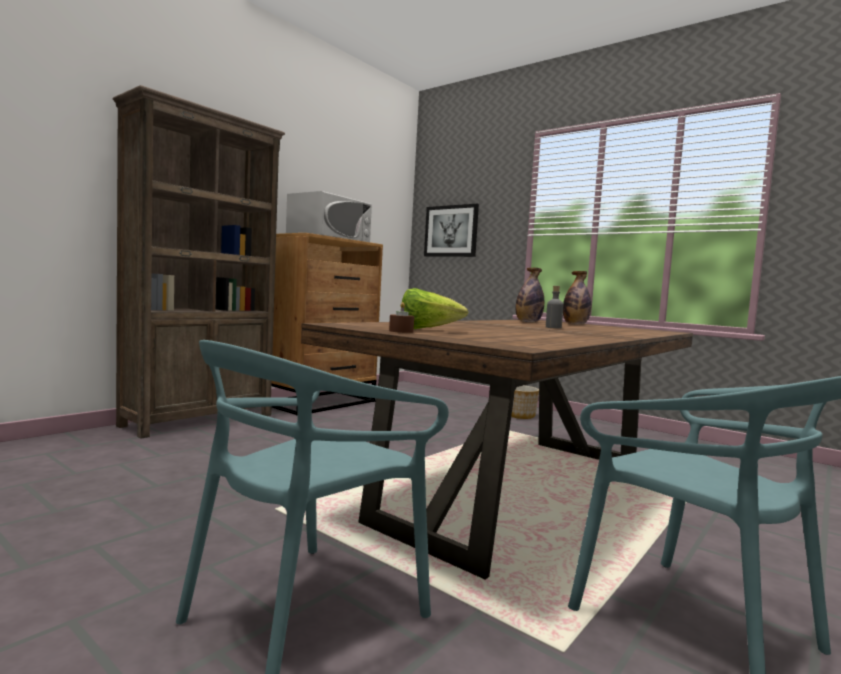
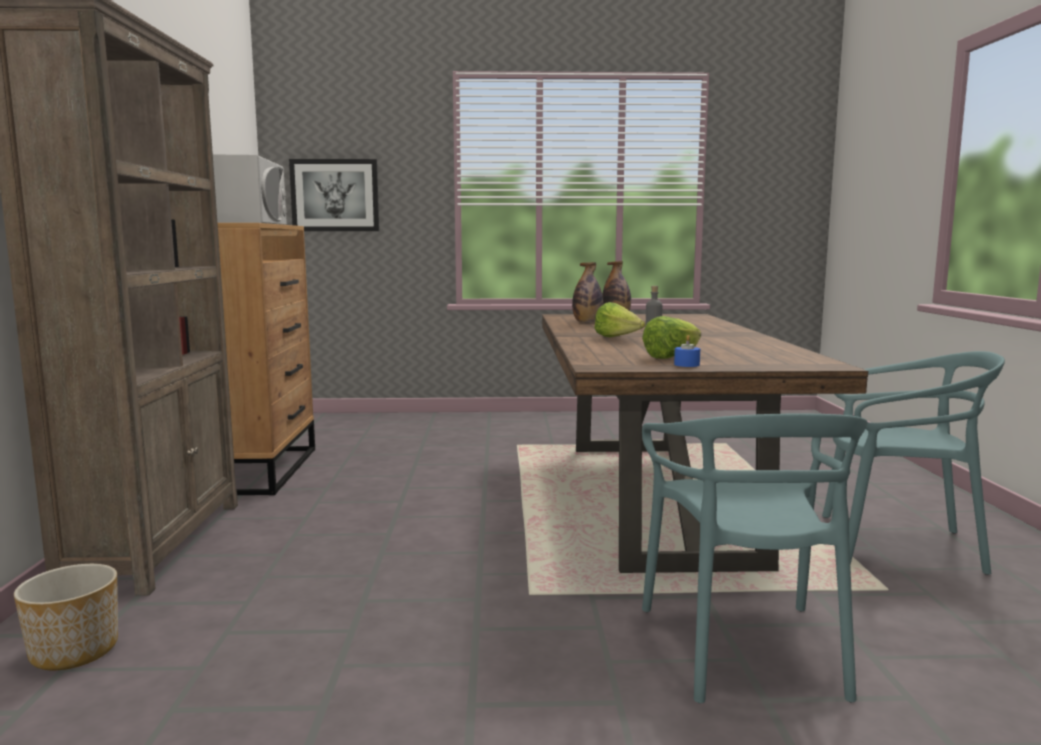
camera: 40 degrees left, 5 degrees up
brown candle [389,302,414,333] -> blue candle [674,335,700,367]
planter [511,385,539,419] -> planter moved to [14,564,118,670]
none -> lettuce [595,302,645,337]

